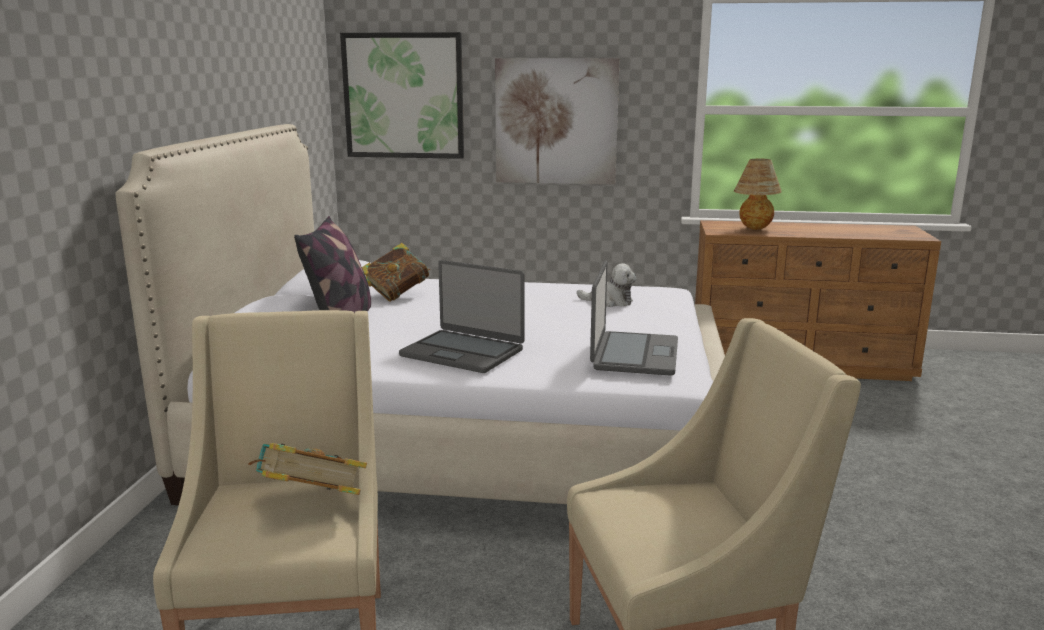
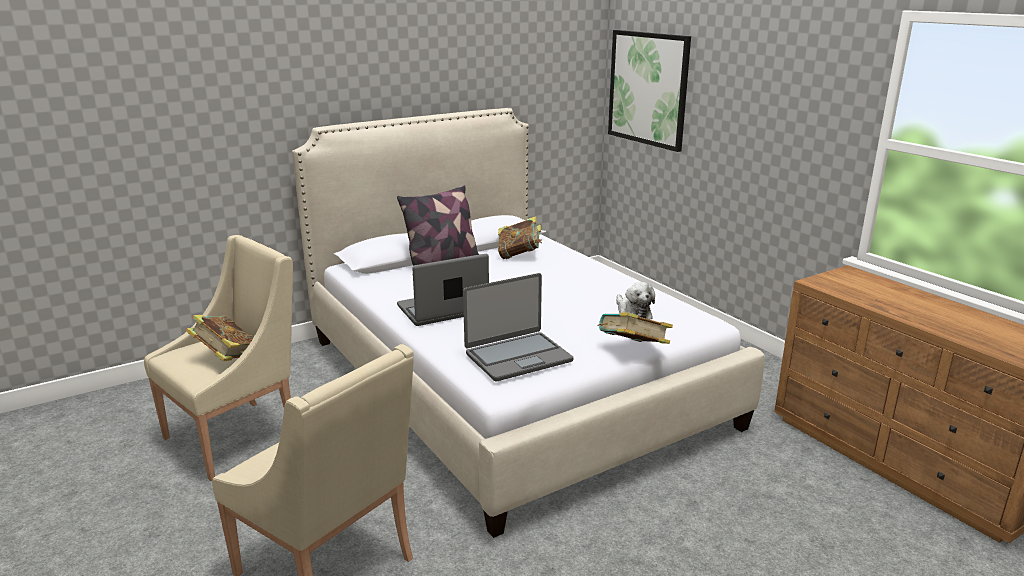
camera: 50 degrees right, 5 degrees up
laptop [399,260,525,373] -> laptop turned 75 degrees clockwise [397,254,489,326]
picture [495,58,620,185] -> none
table lamp [734,159,782,230] -> none
none -> book [597,312,673,344]

